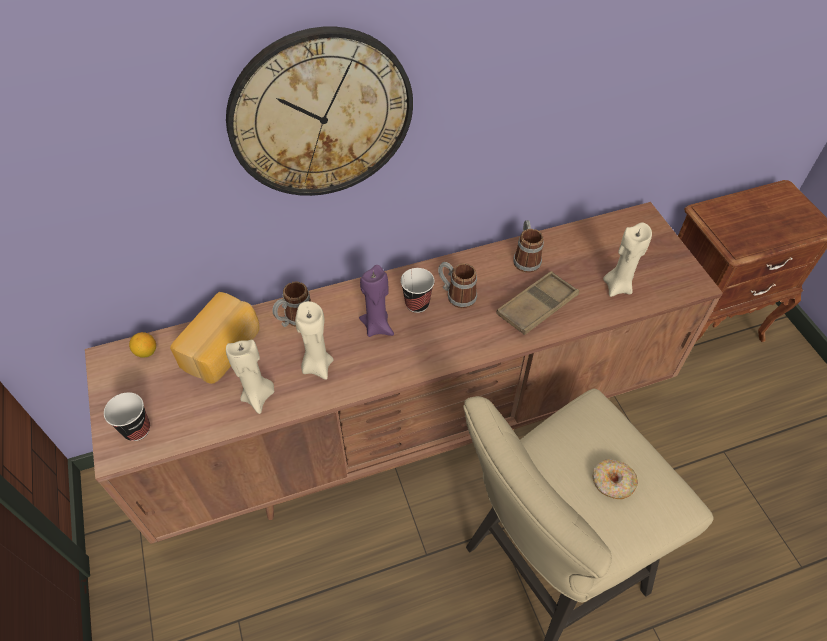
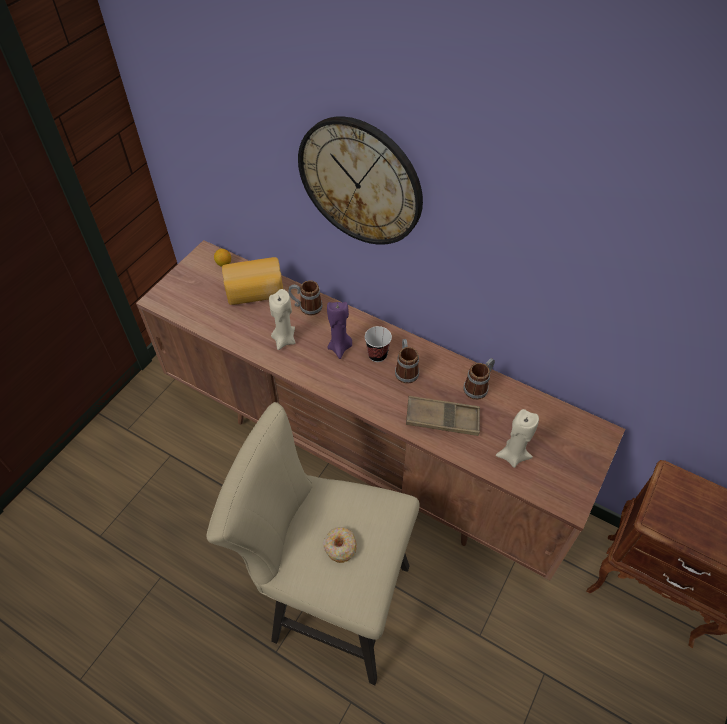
camera: 50 degrees right, 0 degrees up
cup [104,392,150,441] -> none
beige candle [226,339,274,414] -> none

